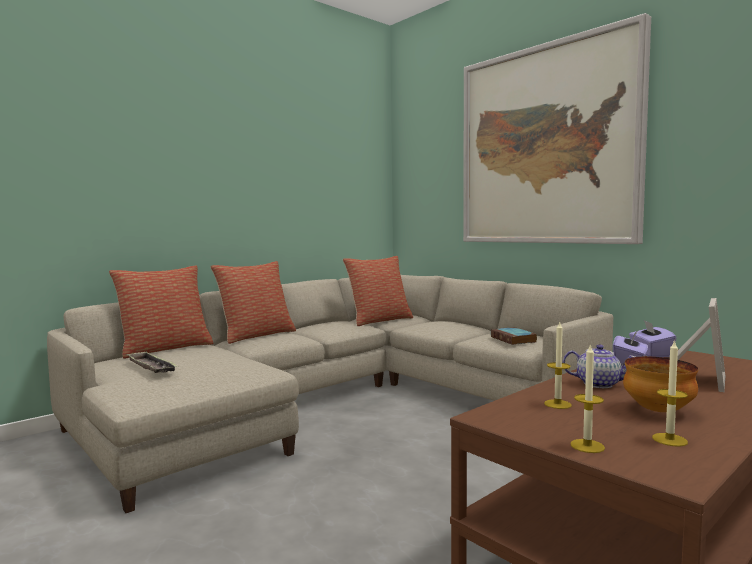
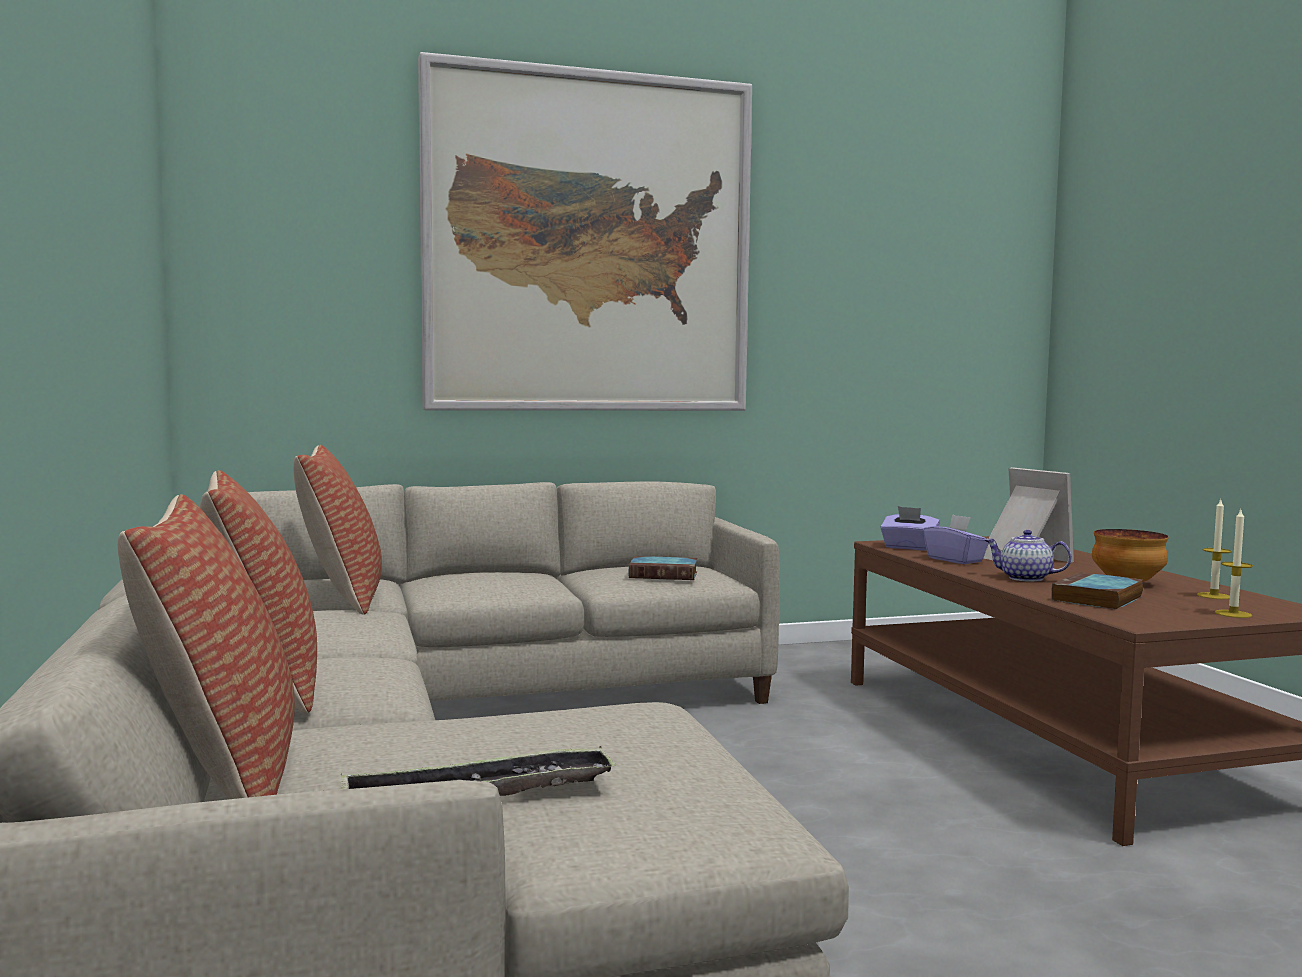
camera: 65 degrees left, 0 degrees up
candle [544,322,572,409] -> book [1052,572,1143,610]
teapot [562,344,635,388] -> teapot turned 105 degrees counterclockwise [985,530,1072,582]

